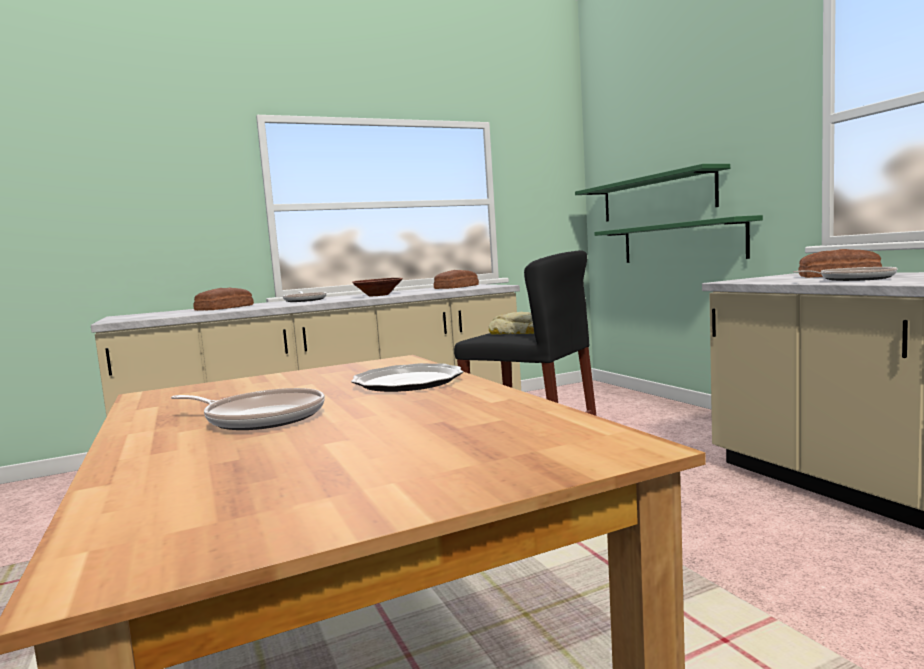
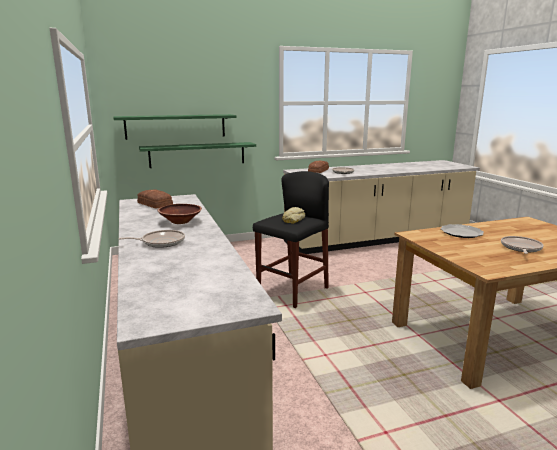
camera: 85 degrees left, 10 degrees up
bread [194,288,254,311] -> none

